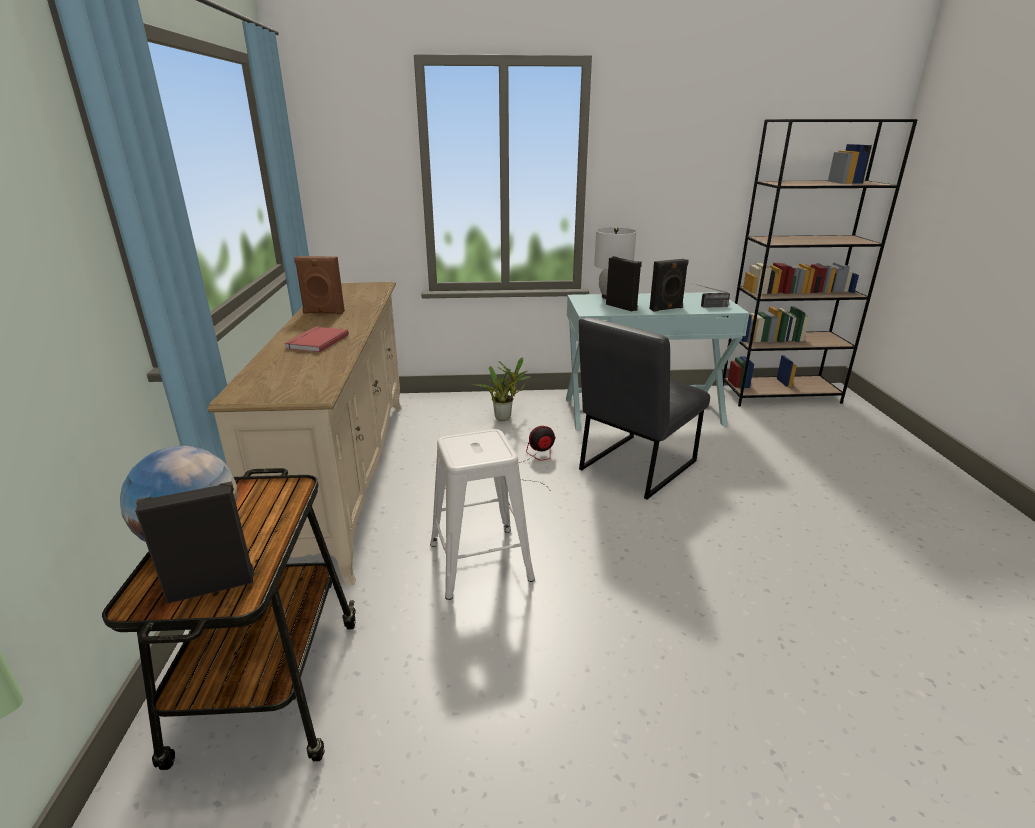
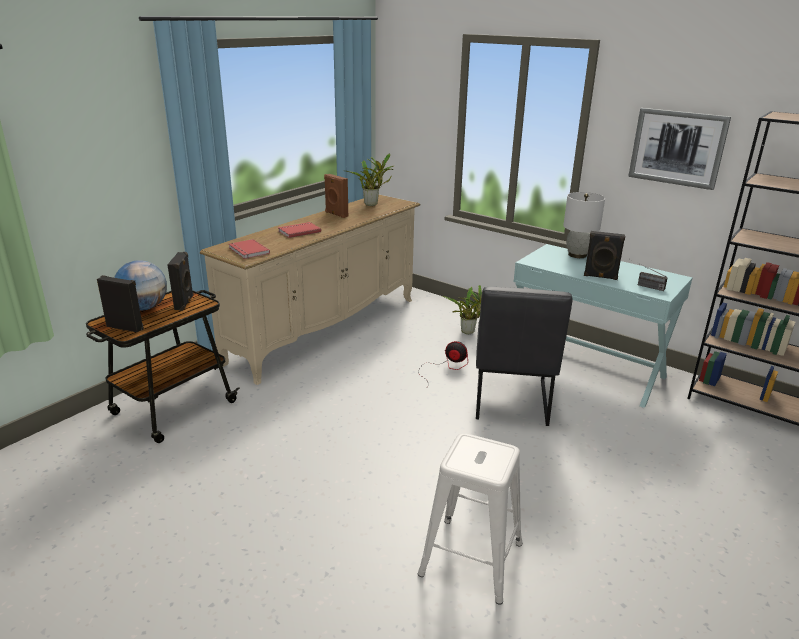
camera: 40 degrees right, 0 degrees up
white stool [430,429,535,600] -> white stool moved to [418,433,523,605]
grey chair [579,317,710,499] -> grey chair turned 75 degrees counterclockwise [476,287,572,426]
black speaker [606,256,642,311] -> black speaker moved to [167,252,194,311]
none -> red book [229,239,270,259]
none -> potted plant [347,154,393,206]
none -> picture [628,108,731,190]

